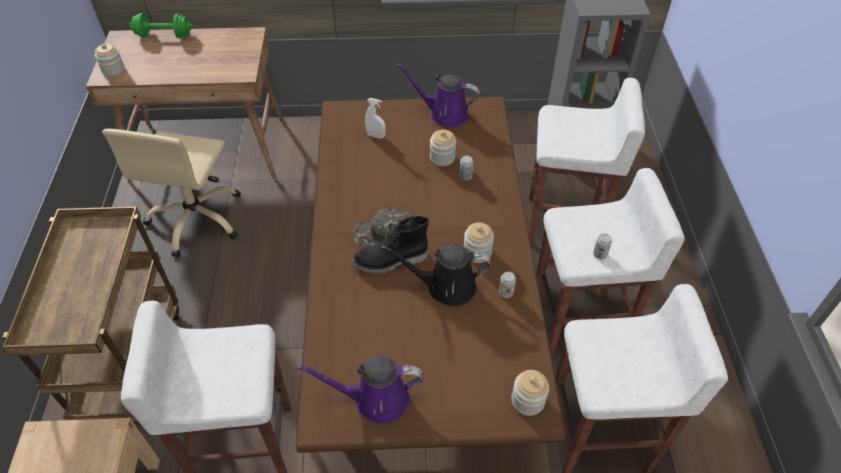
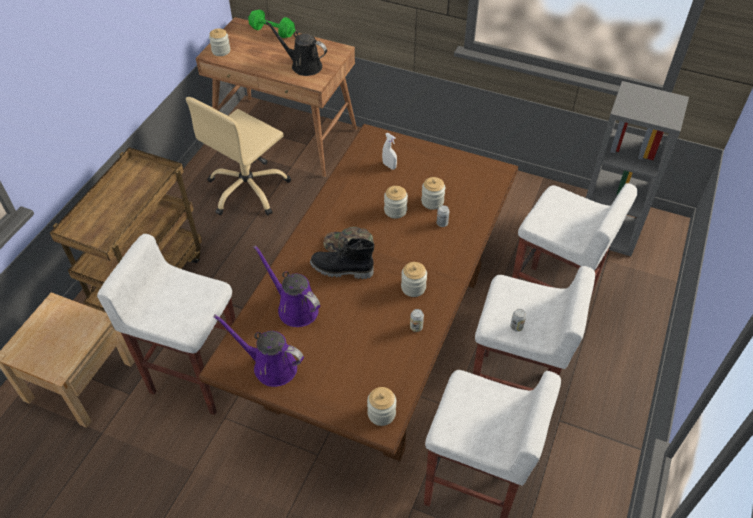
camera: 25 degrees right, 0 degrees up
black watering can [382,244,491,306] -> black watering can moved to [265,21,327,76]
purple watering can [397,63,480,128] -> purple watering can moved to [254,245,320,327]
none -> jar [384,186,408,219]

